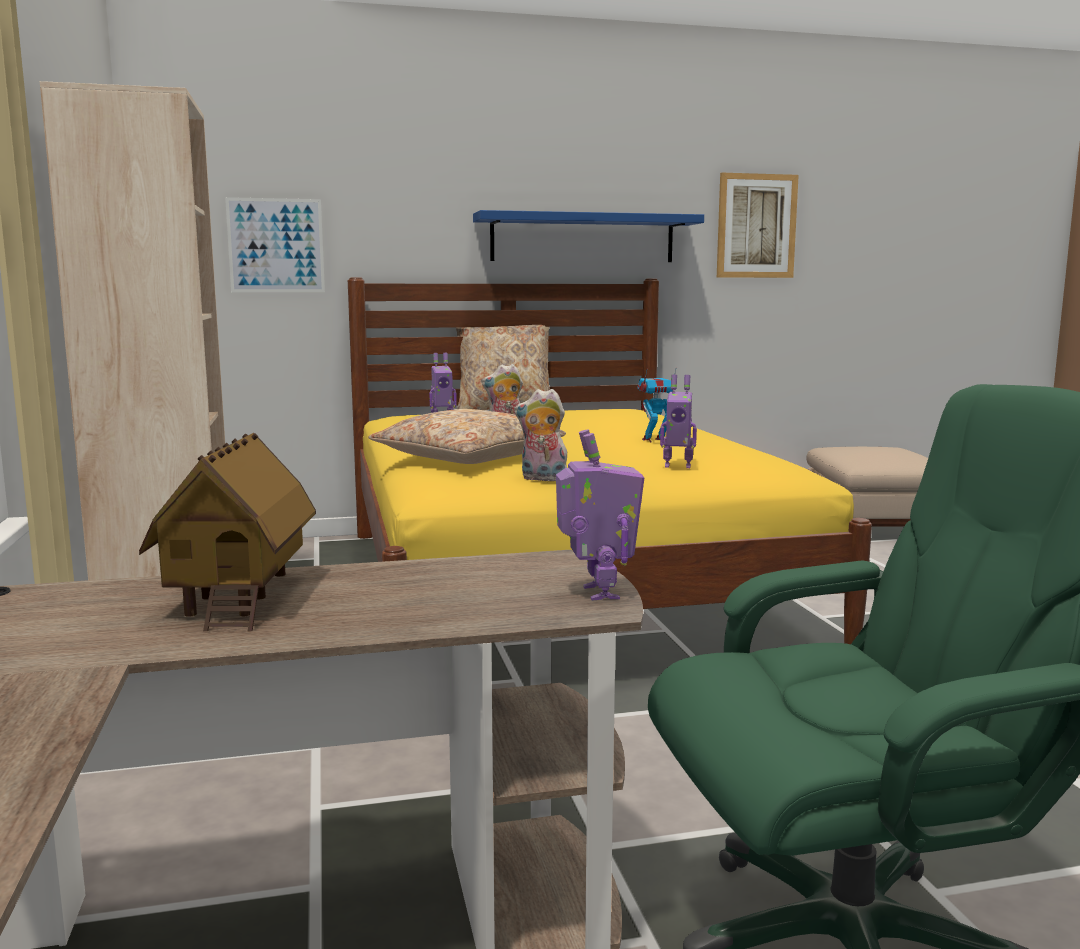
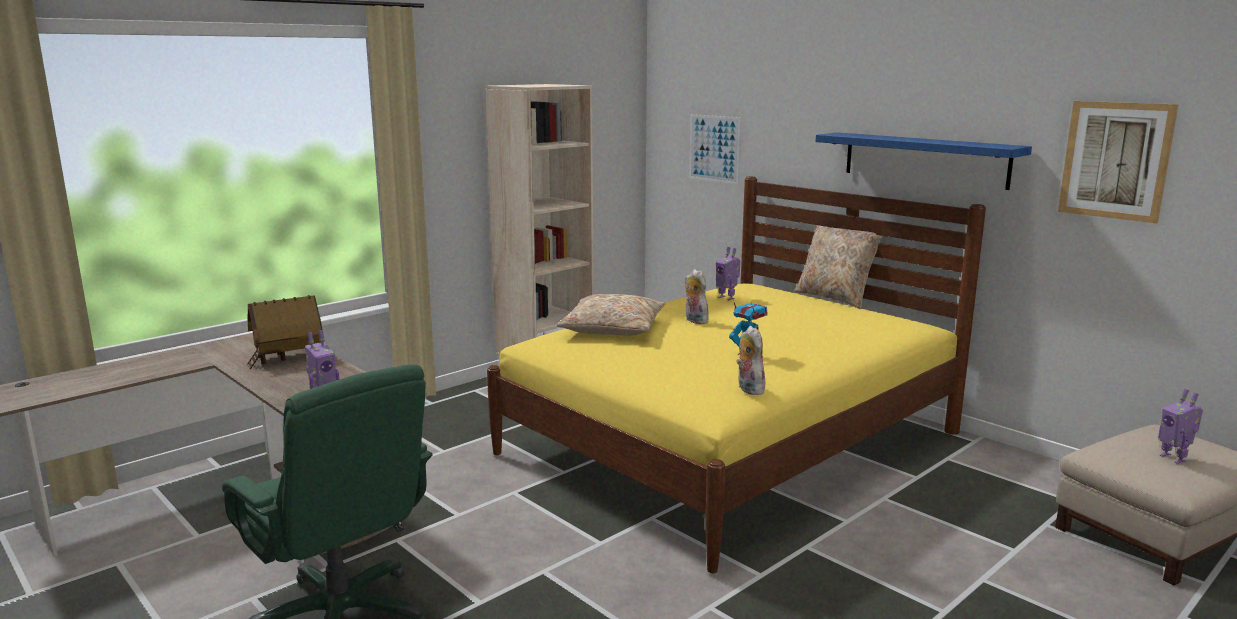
camera: 60 degrees right, 5 degrees up
plush toy [514,389,567,481] -> plush toy moved to [736,326,765,395]
toy robot [660,375,697,468] -> toy robot moved to [1158,389,1203,464]

